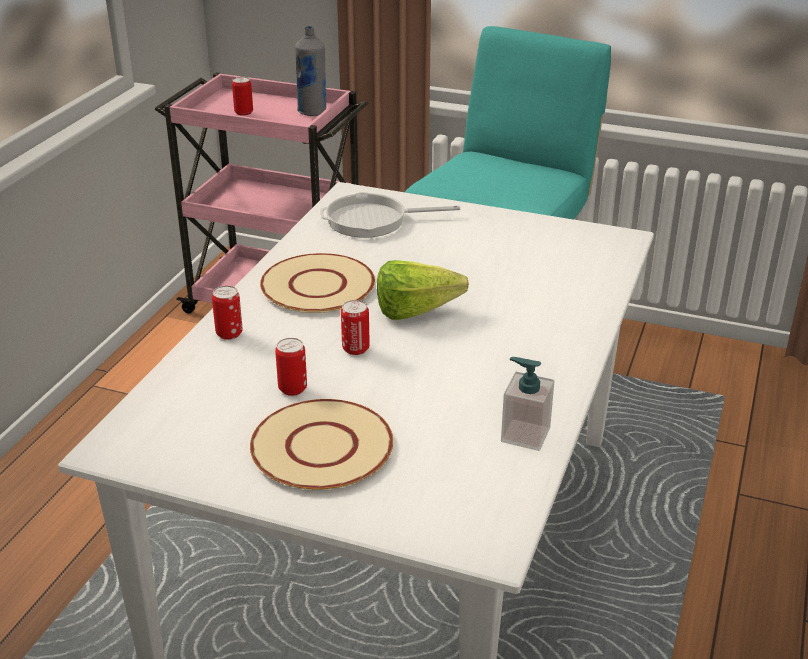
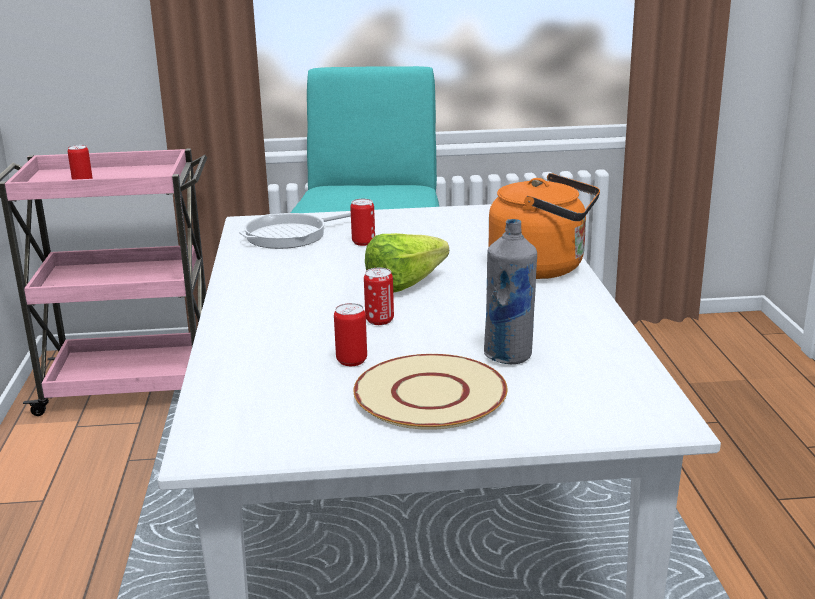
camera: 25 degrees left, 10 degrees down
can [212,286,243,340] -> can moved to [350,199,375,246]
beige plate [260,253,375,313] -> none
grey bottle [295,26,326,116] -> grey bottle moved to [484,219,537,364]
soap dispenser [501,357,554,451] -> none
none -> orange kettle [489,173,600,279]

